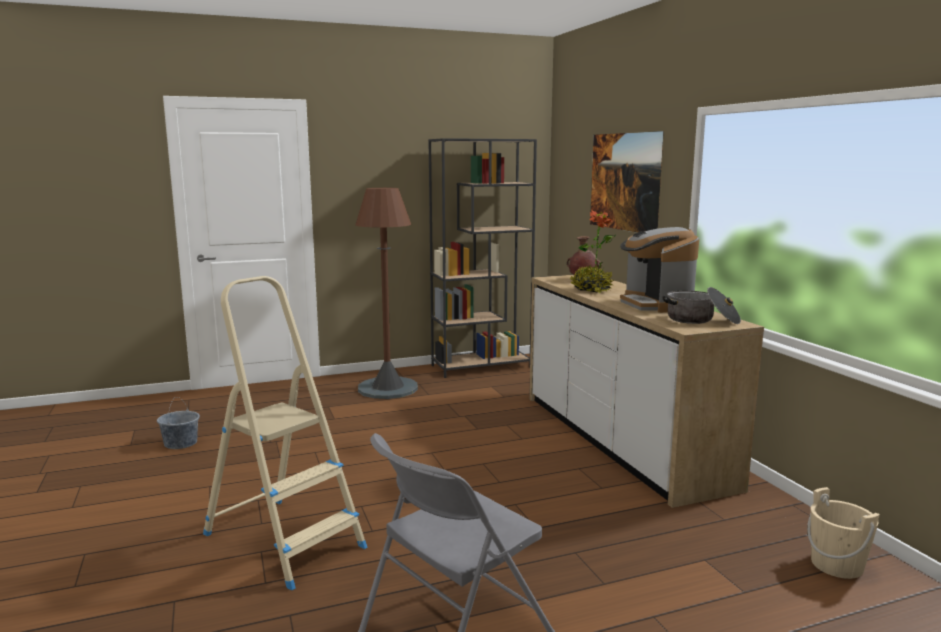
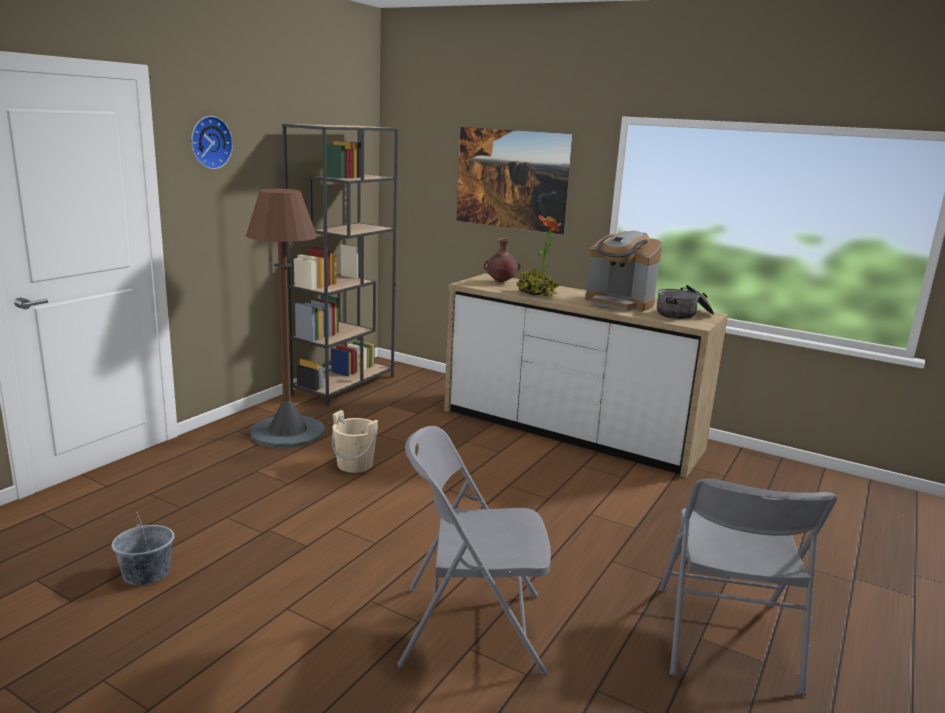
camera: 40 degrees left, 5 degrees up
beige step ladder [203,276,367,590] -> grey chair [398,426,551,676]
beige bucket [807,487,880,579] -> beige bucket moved to [332,410,378,473]
none -> wall clock [191,116,233,169]

